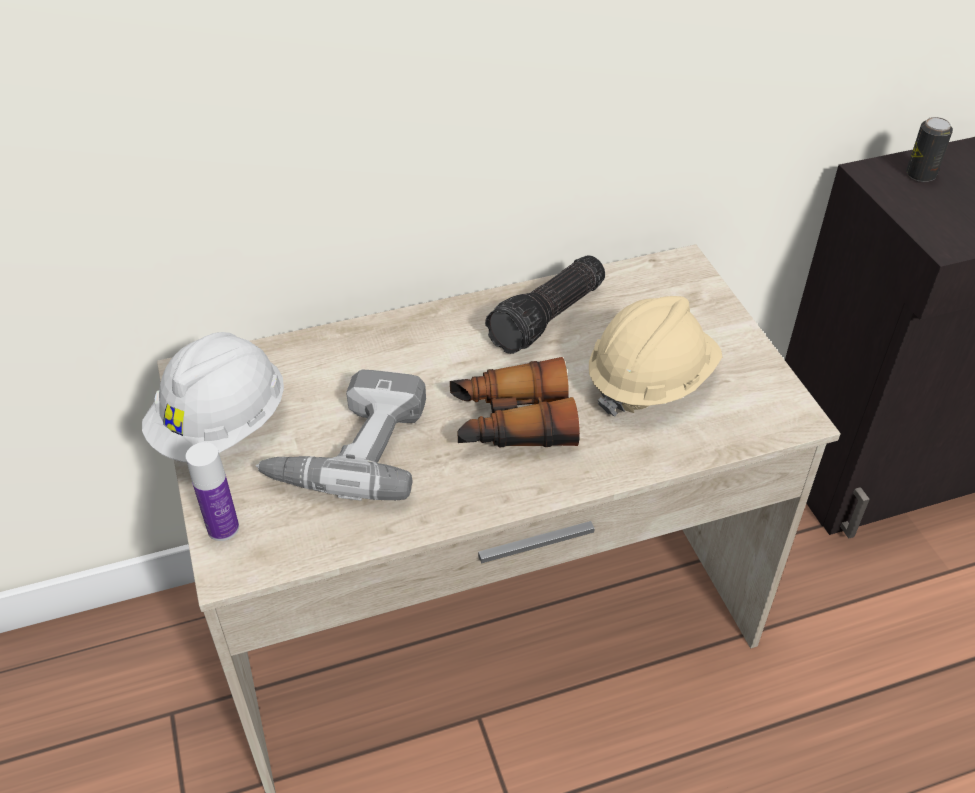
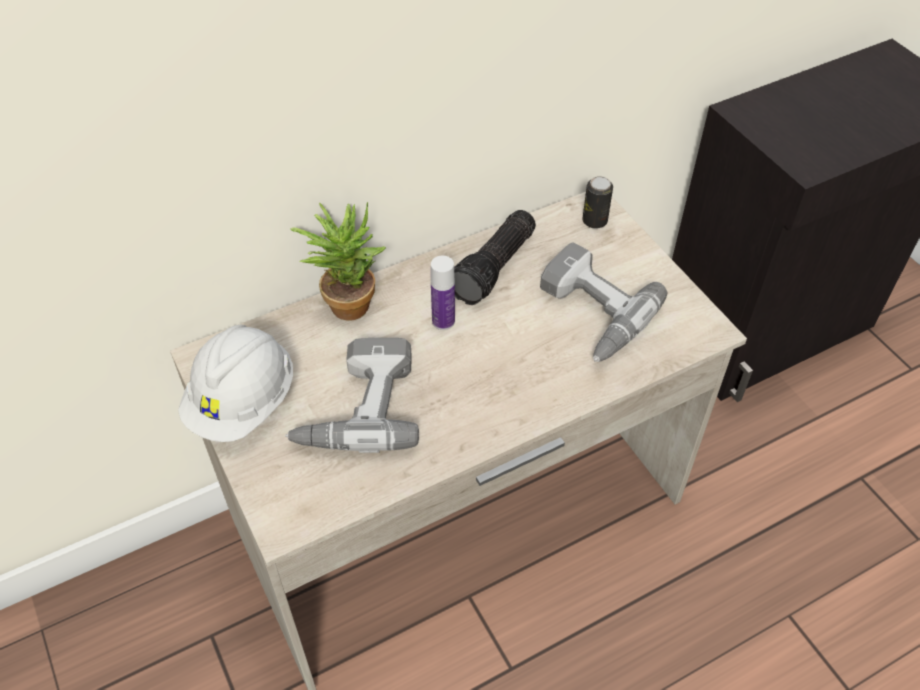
camera: 10 degrees left, 5 degrees up
bottle [186,442,239,541] -> bottle moved to [431,256,455,330]
binoculars [450,357,580,447] -> none
beige hard hat [589,296,723,417] -> power drill [540,242,667,362]
can [906,117,953,182] -> can moved to [582,176,613,229]
none -> potted plant [290,202,386,321]

